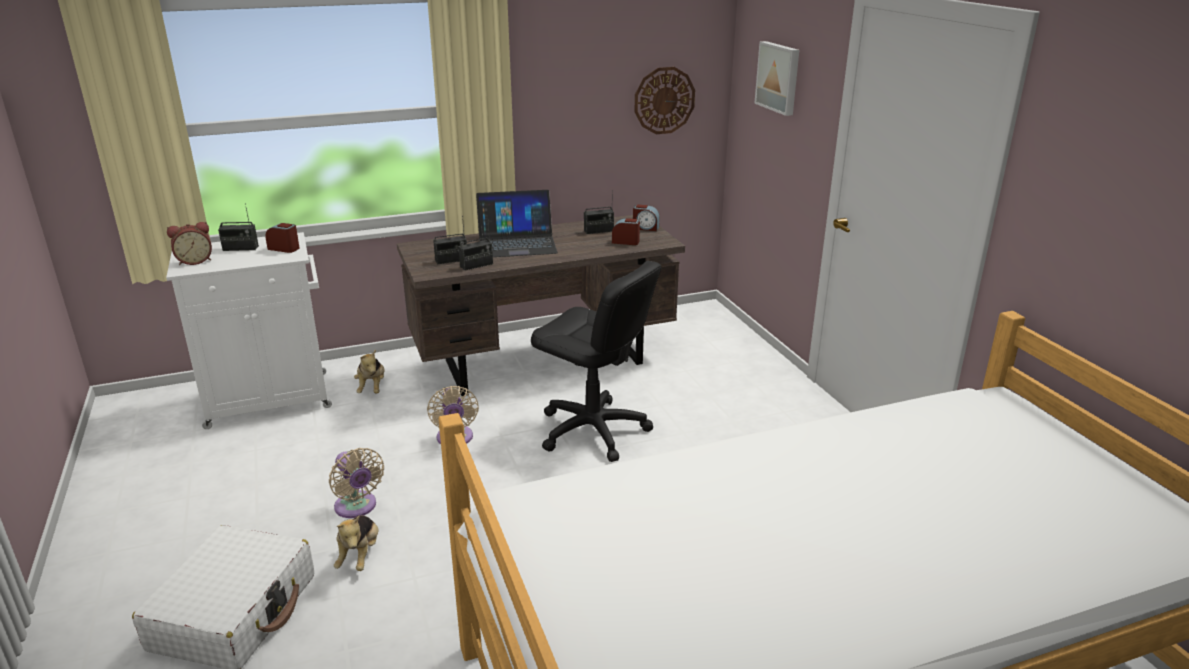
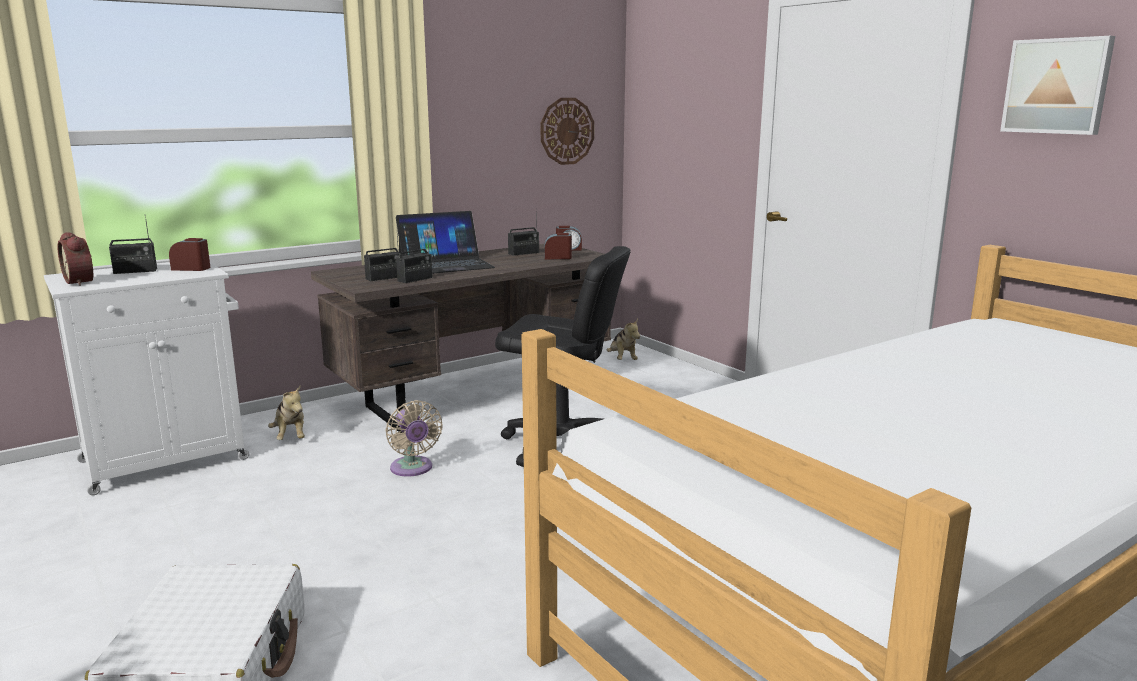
camera: 15 degrees left, 10 degrees down
alarm clock [167,222,212,265] -> alarm clock turned 90 degrees clockwise [57,232,93,286]
beige fan [329,448,384,518] -> none
plush toy [334,516,379,571] -> plush toy moved to [607,319,640,360]
picture [754,41,799,116] -> picture moved to [1000,36,1115,135]

